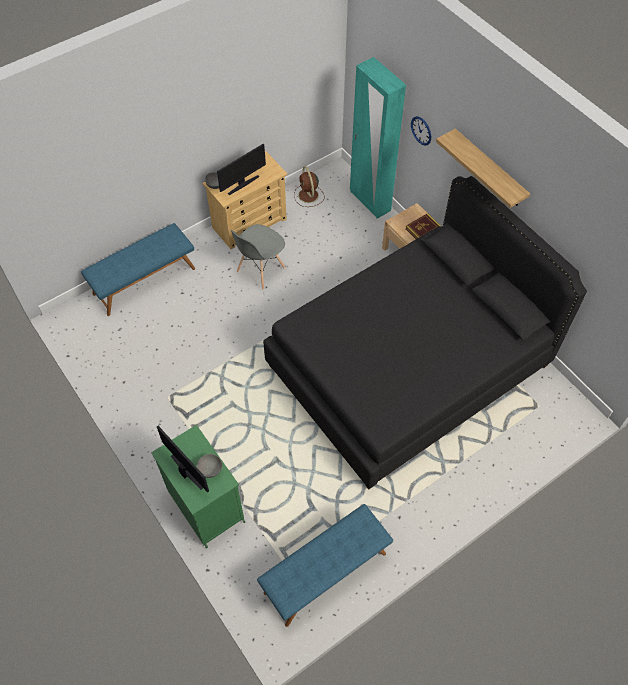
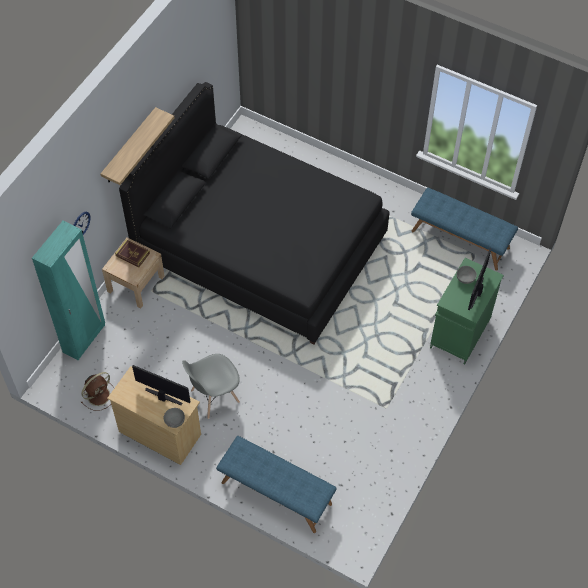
camera: 115 degrees left, 0 degrees up
grey chair [231,224,285,290] -> grey chair turned 135 degrees clockwise [182,354,240,419]

